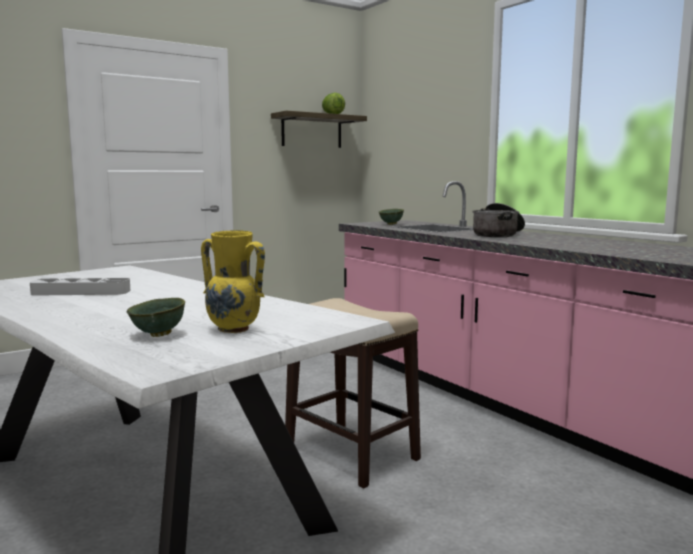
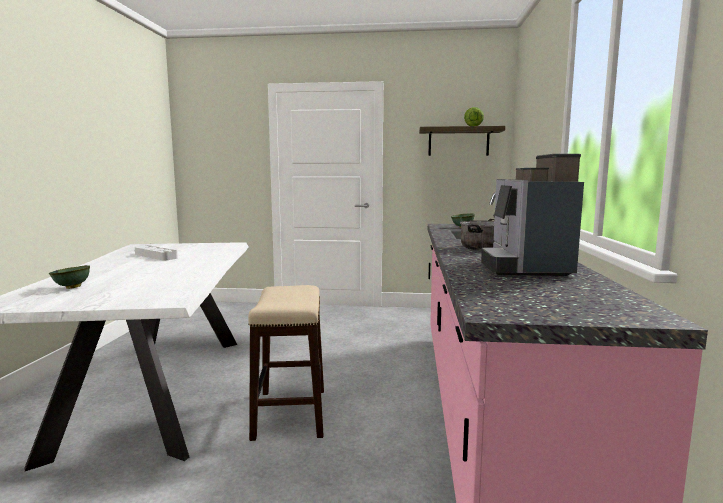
camera: 40 degrees right, 0 degrees up
yellow vase [201,230,265,333] -> none
none -> coffee machine [481,154,584,276]

